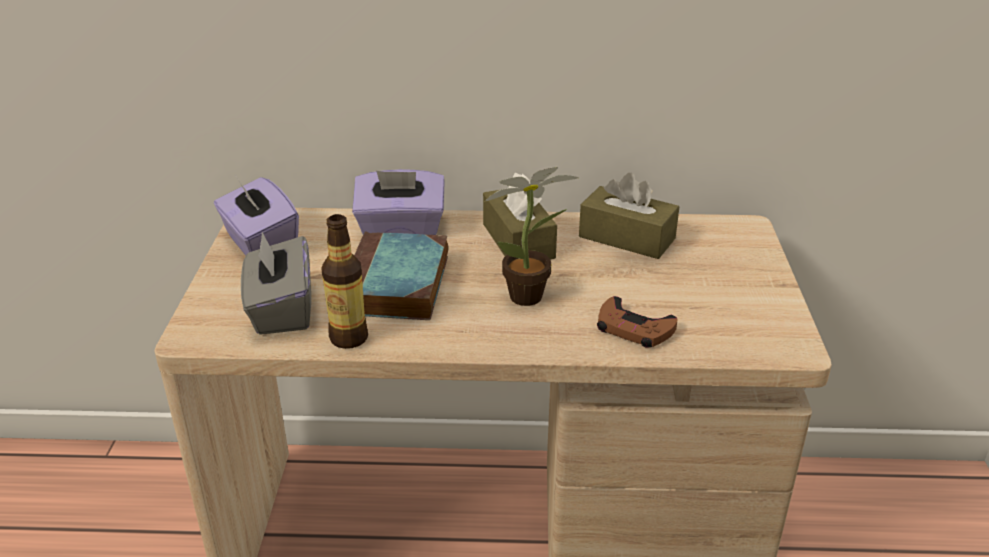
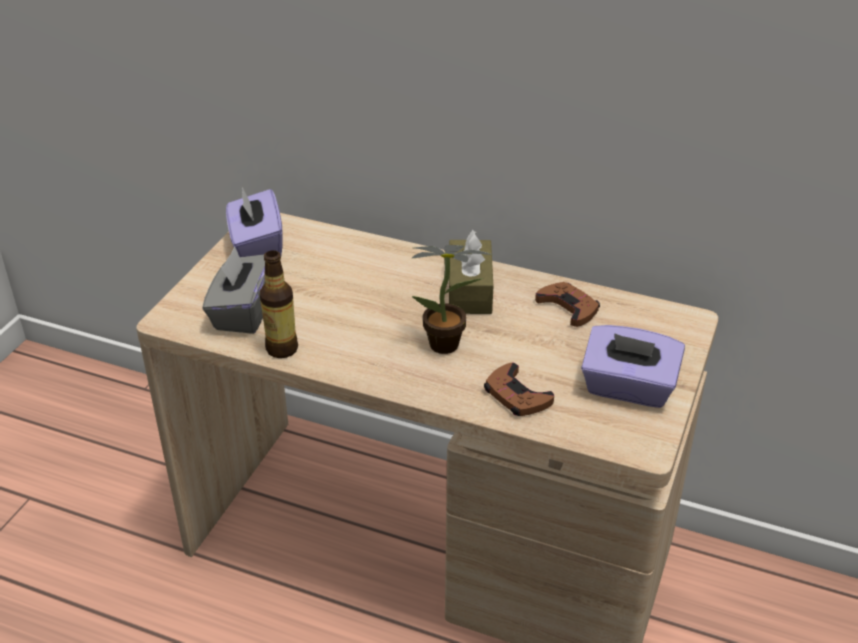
camera: 20 degrees right, 5 degrees up
purple tissue box [352,169,445,235] -> purple tissue box moved to [581,325,685,408]
book [354,231,449,320] -> none
brown tissue box [579,173,679,259] -> brown game controller [535,282,600,327]

